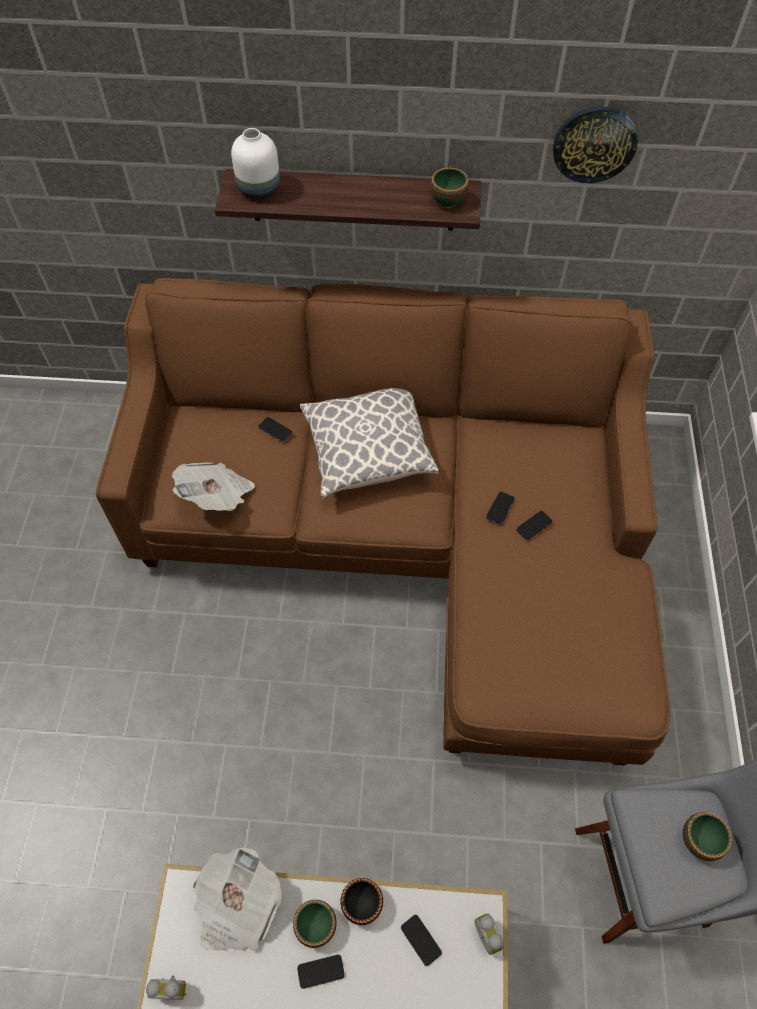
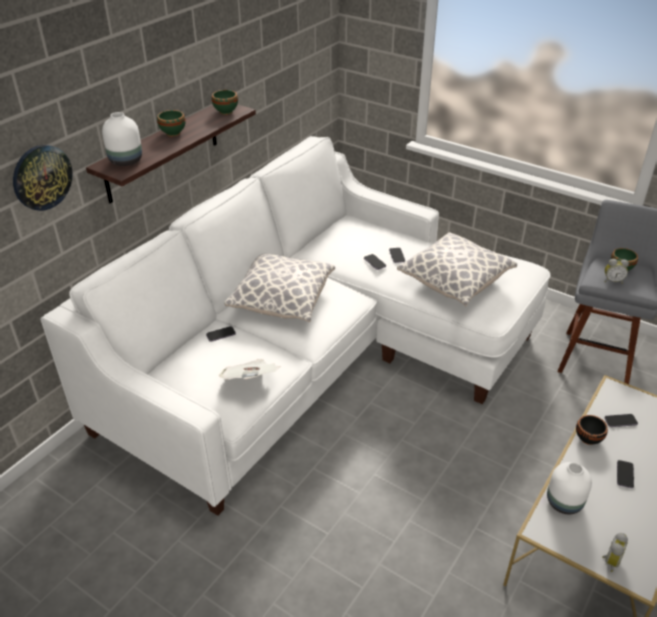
camera: 60 degrees left, 20 degrees down
brown sofa [96,278,670,765] -> white sofa [40,136,551,516]
newspaper [193,847,282,951] -> white vase [547,462,592,515]
green bowl [293,900,337,948] -> green bowl moved to [157,110,186,136]
alarm clock [475,913,504,955] -> alarm clock moved to [604,259,629,284]
wall clock [553,106,638,183] -> wall clock moved to [13,145,73,211]
none -> pillow [397,232,517,306]

